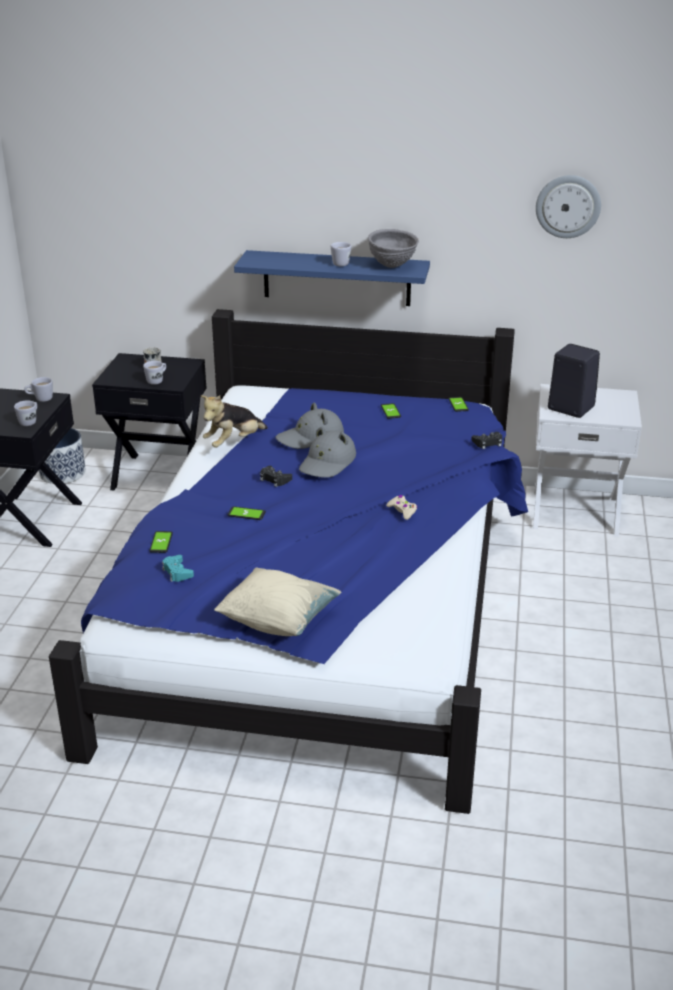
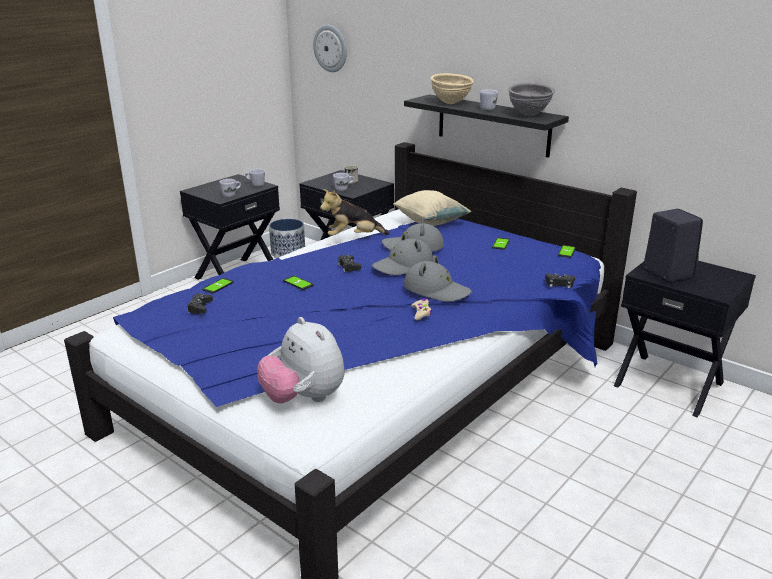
camera: 30 degrees right, 5 degrees down
turquoise game controller [162,555,194,582] -> black game controller [187,293,213,314]
beige pillow [214,567,341,636] -> beige pillow moved to [393,190,471,226]
blue shelf [234,250,430,306] -> black shelf [404,94,569,158]
white nightstand [533,384,642,537] -> black nightstand [614,261,756,417]
wall clock [536,175,601,238] -> wall clock moved to [313,25,347,72]
none -> plush toy [257,317,345,404]
none -> grey hat [404,255,472,302]
none -> beige bowl [430,73,474,104]

